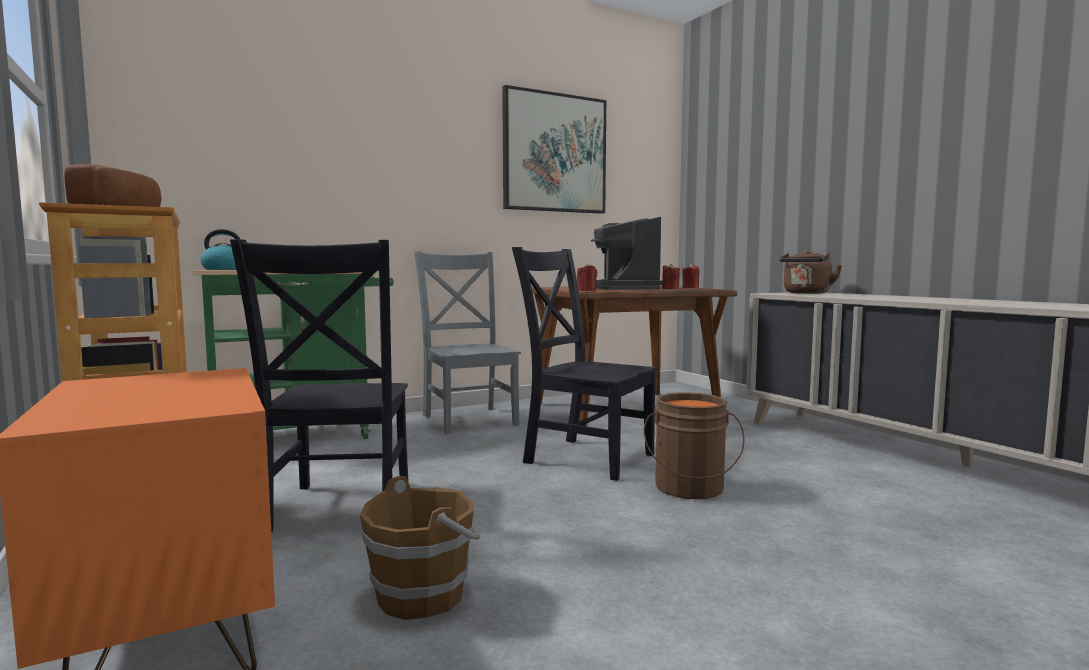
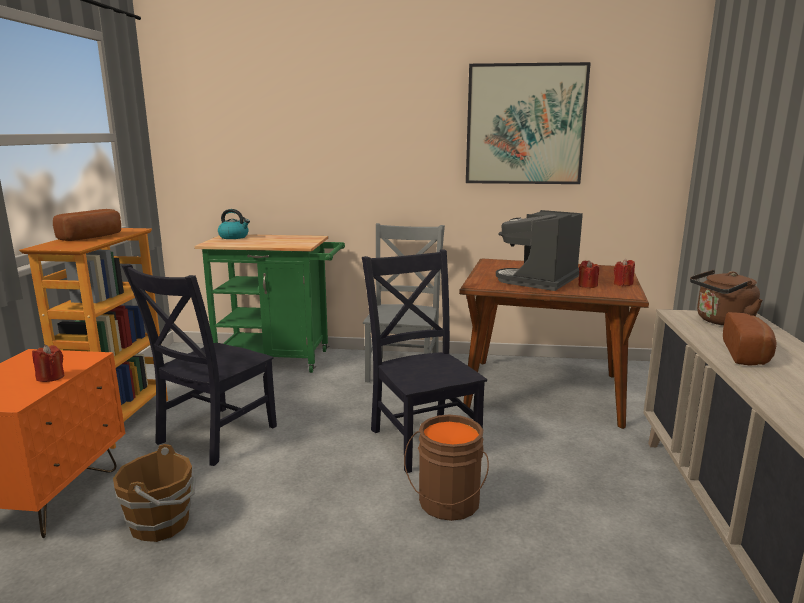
camera: 35 degrees right, 10 degrees up
red candle [577,264,597,291] -> red candle moved to [32,345,64,382]
none -> bread [723,312,777,366]

